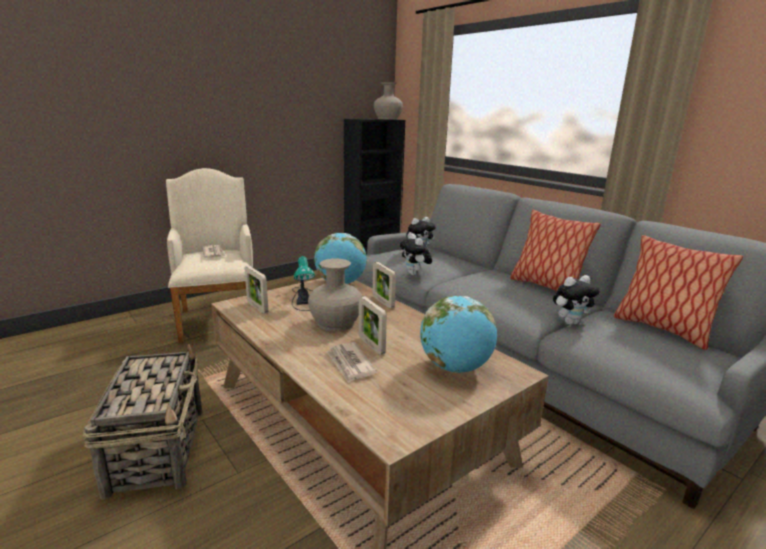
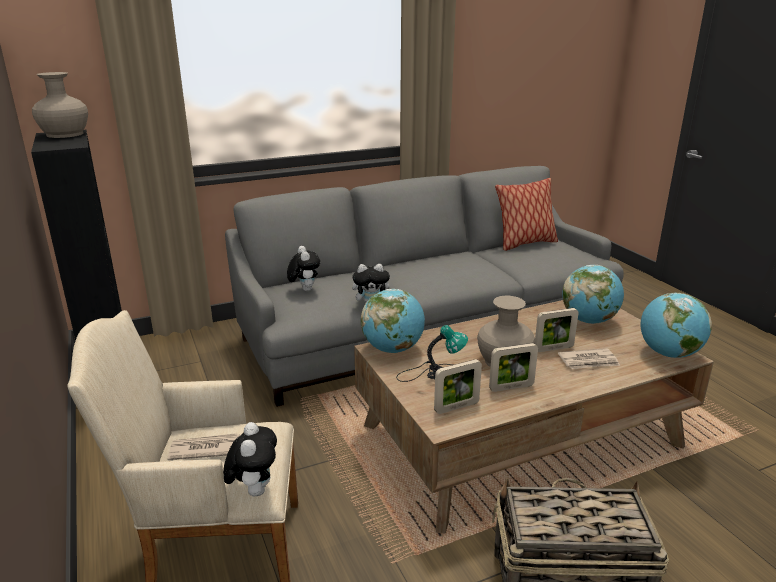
camera: 75 degrees left, 5 degrees up
picture frame [373,262,396,308] -> picture frame moved to [489,343,538,392]
pillow [510,210,601,292] -> none
plush toy [553,275,600,325] -> plush toy moved to [223,422,277,496]
none -> globe [641,293,712,358]

